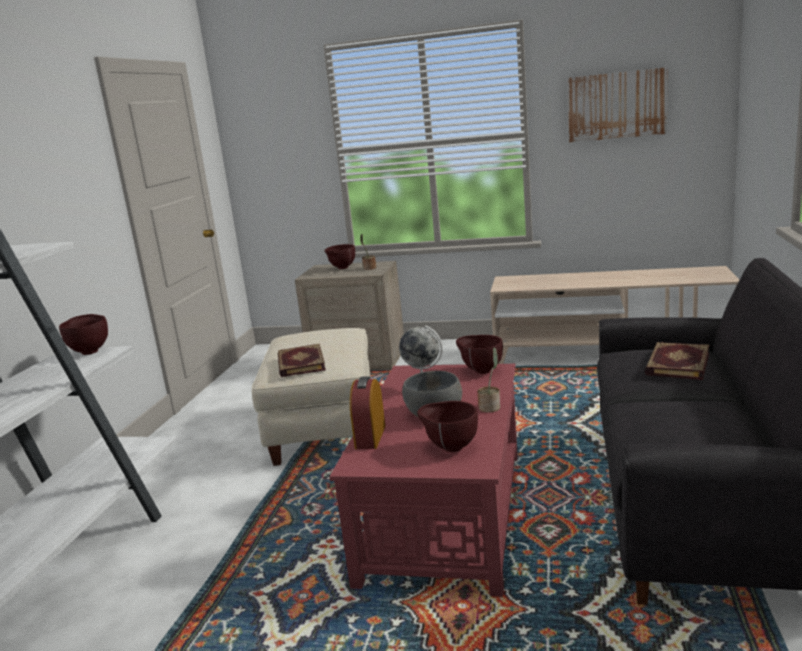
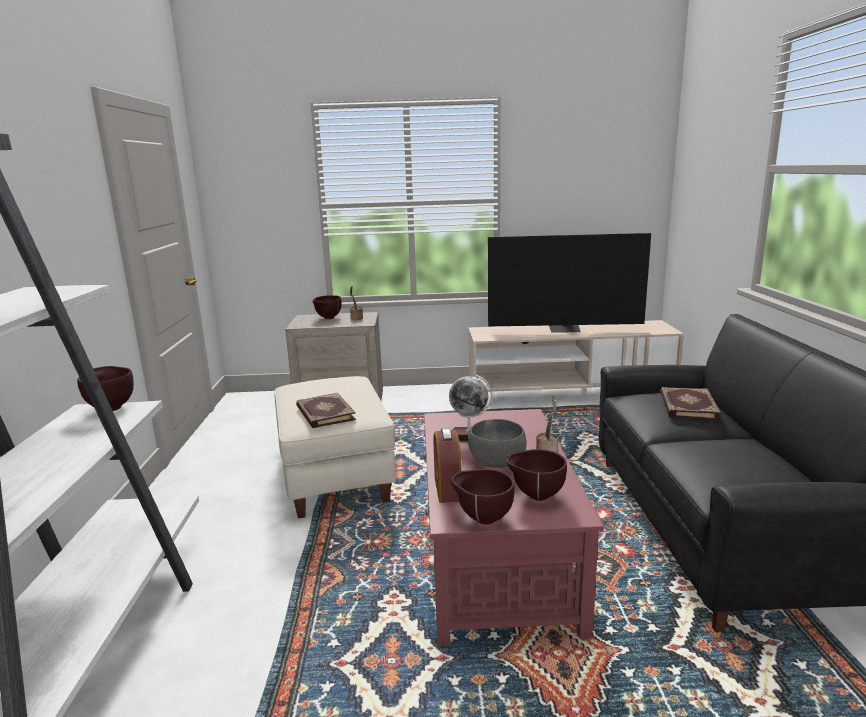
camera: 15 degrees left, 0 degrees up
brown bowl [456,335,503,374] -> brown bowl moved to [451,469,515,524]
picture [568,67,668,142] -> none
none -> television [488,233,651,333]

